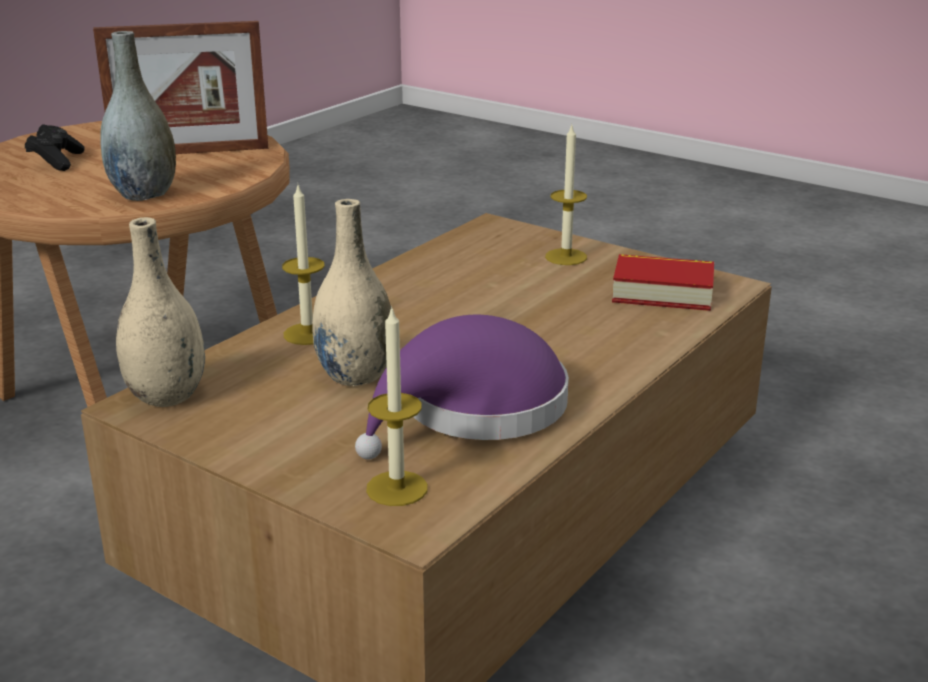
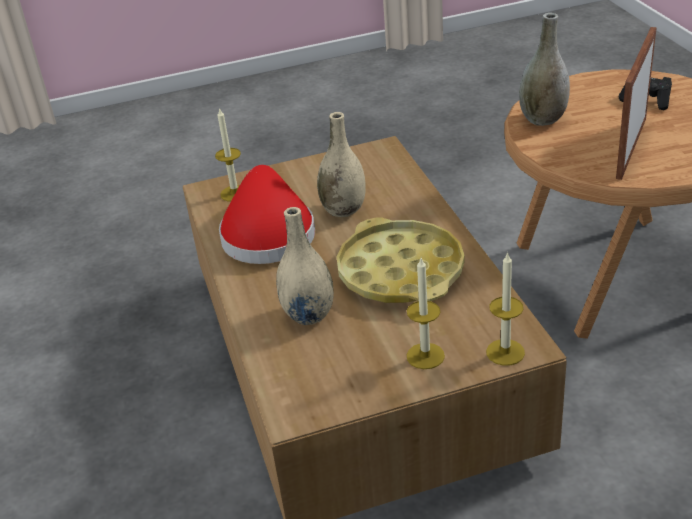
camera: 130 degrees right, 10 degrees up
beige vase [116,217,205,407] -> beige vase moved to [276,207,334,325]
candle [282,185,325,345] -> candle moved to [486,252,525,366]
purple hat [355,315,569,460] -> red hat [219,165,315,264]
book [612,254,714,311] -> none
none -> yellow tray [337,217,465,303]

